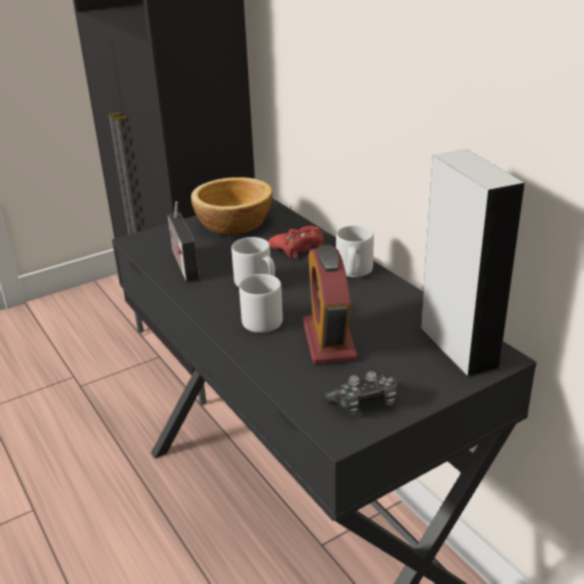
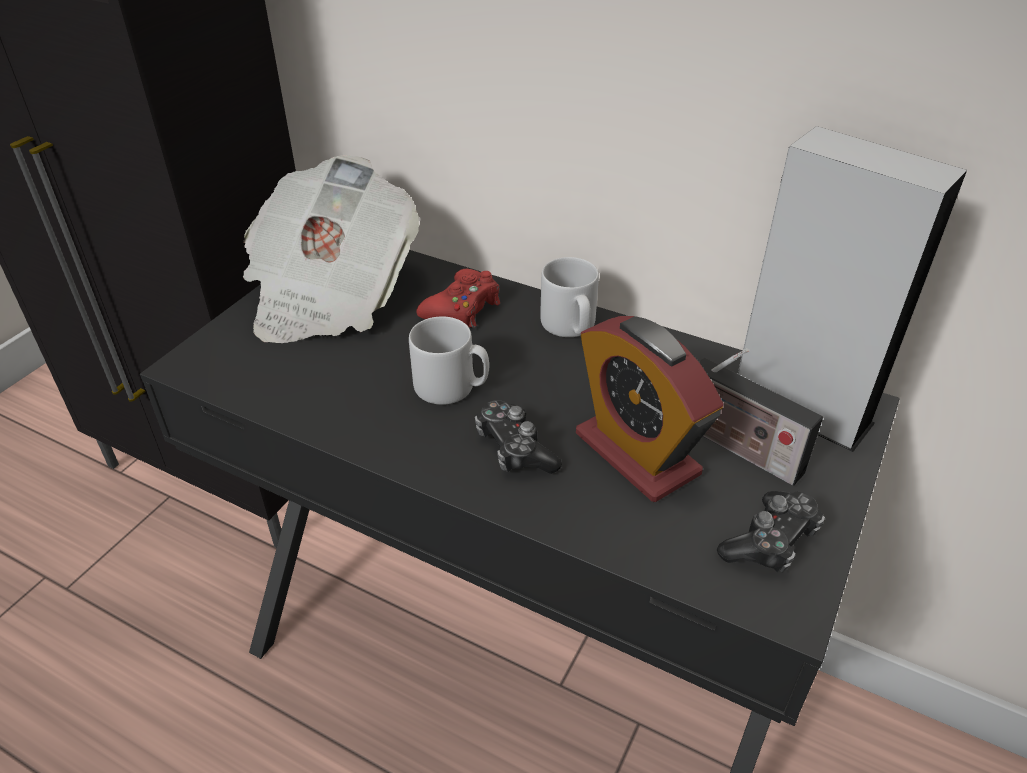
camera: 30 degrees left, 10 degrees up
radio [168,201,199,282] -> radio moved to [699,348,823,486]
bowl [191,177,273,235] -> newspaper [243,155,419,343]
grey mug [239,274,283,333] -> game controller [475,400,562,474]

